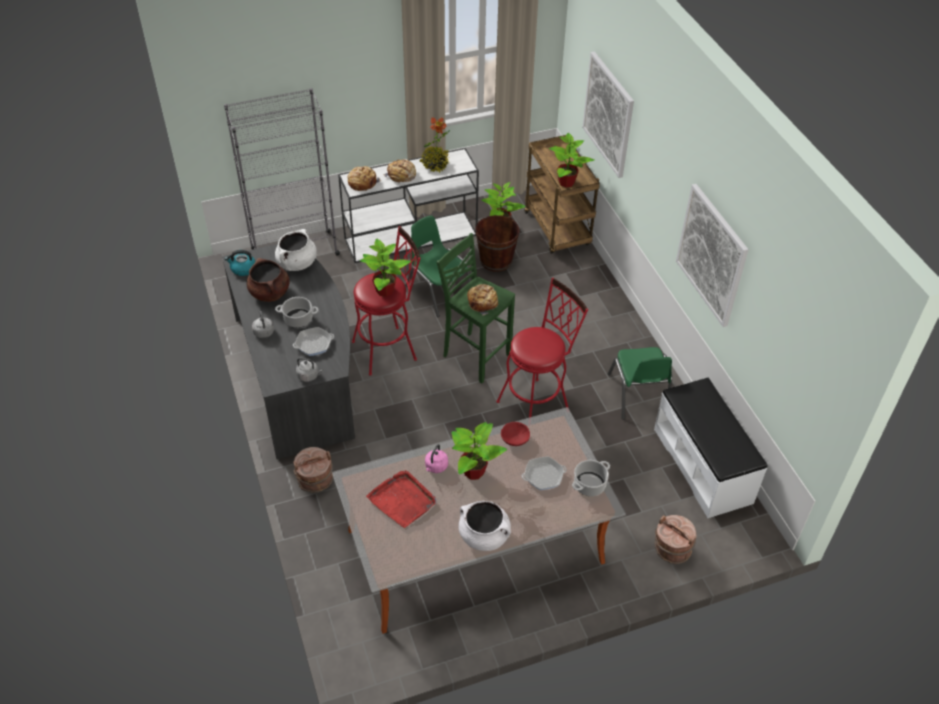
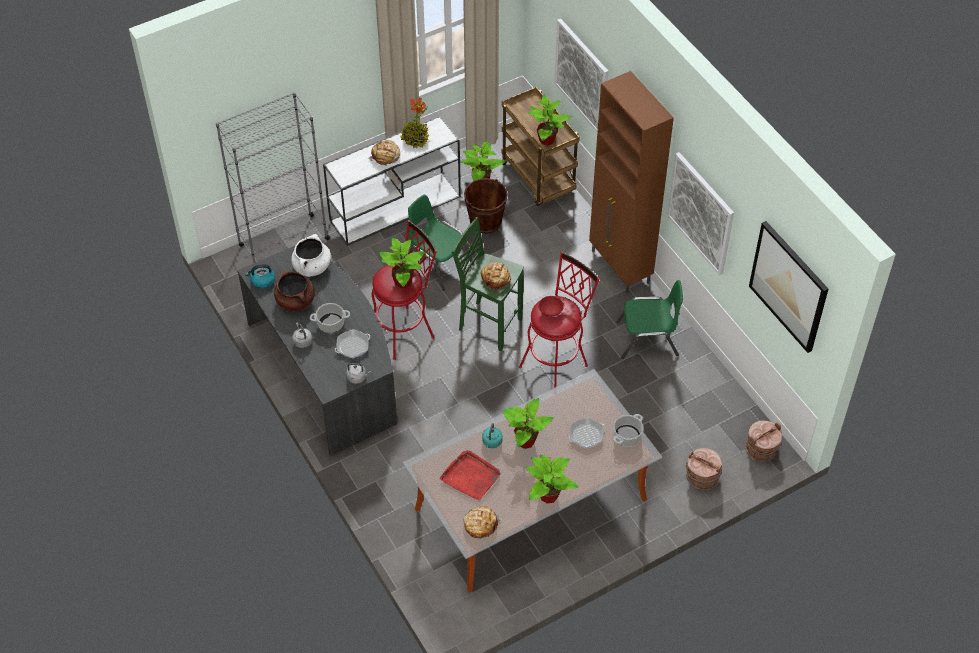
camera: 10 degrees left, 5 degrees up
brown bucket [293,447,333,493] -> brown bucket moved to [745,420,782,462]
bread [348,166,381,191] -> bread moved to [463,506,502,539]
pink kettle [425,444,448,473] -> turquoise kettle [482,423,503,448]
white cooking pot [458,501,511,551] -> potted plant [525,455,579,504]
red bowl [501,422,530,446] -> red bowl moved to [538,296,563,317]
green chair [608,347,672,420] -> green chair turned 75 degrees counterclockwise [617,280,683,359]
white bench [654,378,768,518] -> none
none -> brown cabinet [589,71,674,294]
none -> picture [749,221,828,353]

